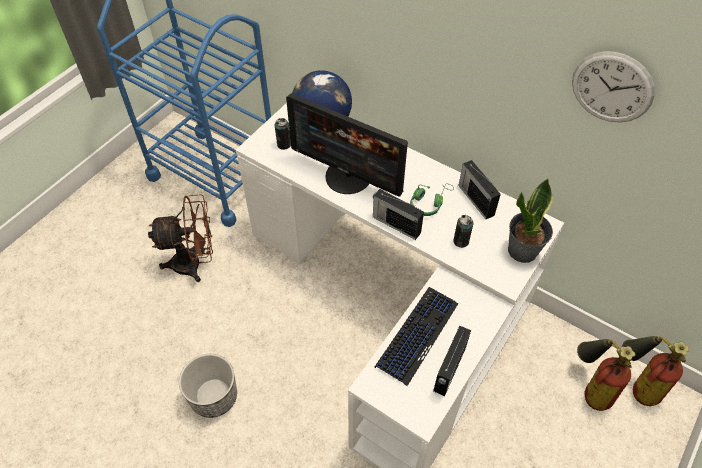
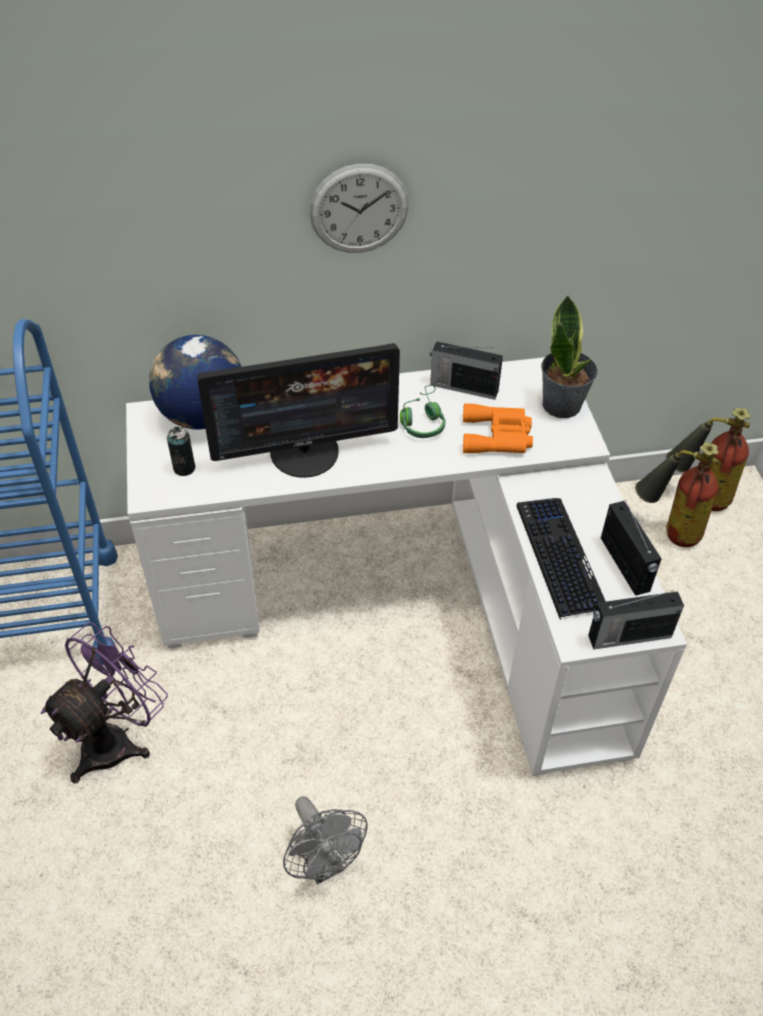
camera: 45 degrees left, 5 degrees down
brown fan [148,194,213,282] -> purple fan [41,622,168,783]
planter [179,354,237,418] -> grey fan [283,796,367,885]
radio [373,189,424,240] -> radio moved to [588,590,684,650]
can [453,215,473,248] -> orange binoculars [463,403,533,453]
wall clock [572,51,655,123] -> wall clock moved to [309,164,409,253]

